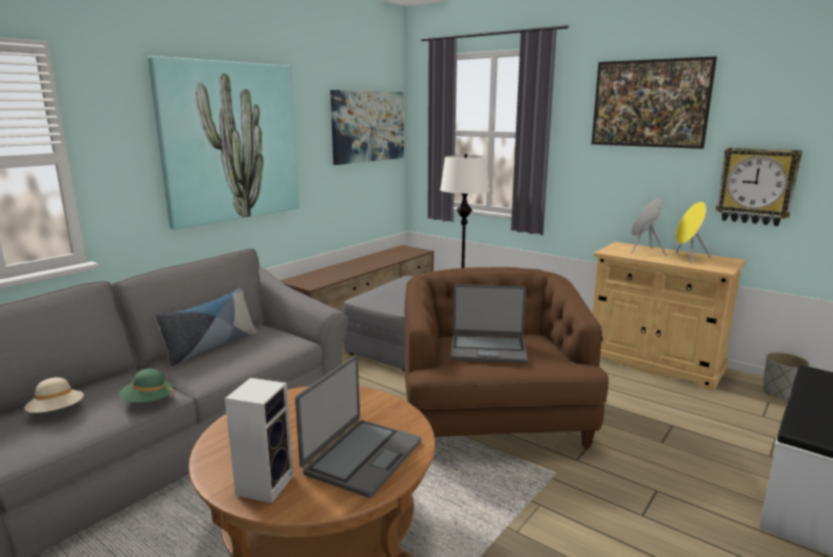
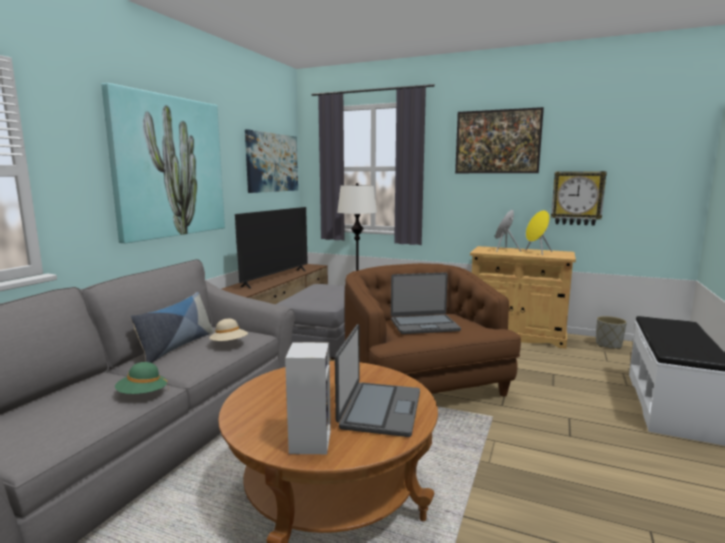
camera: 15 degrees left, 5 degrees down
beige hat [24,377,84,413] -> beige hat moved to [209,319,248,341]
none -> television [235,207,308,288]

